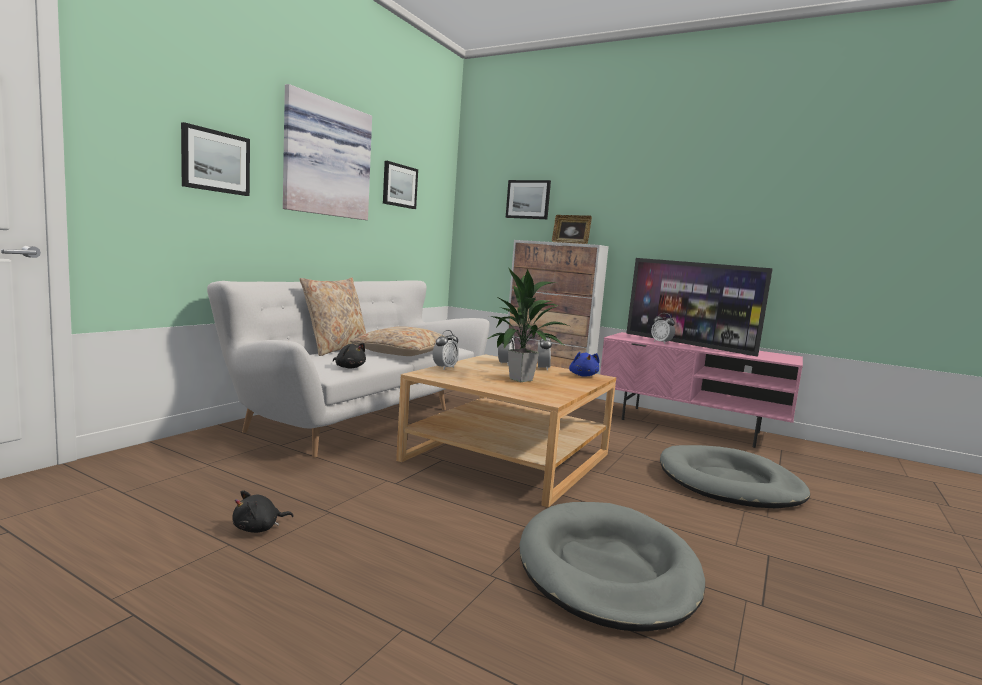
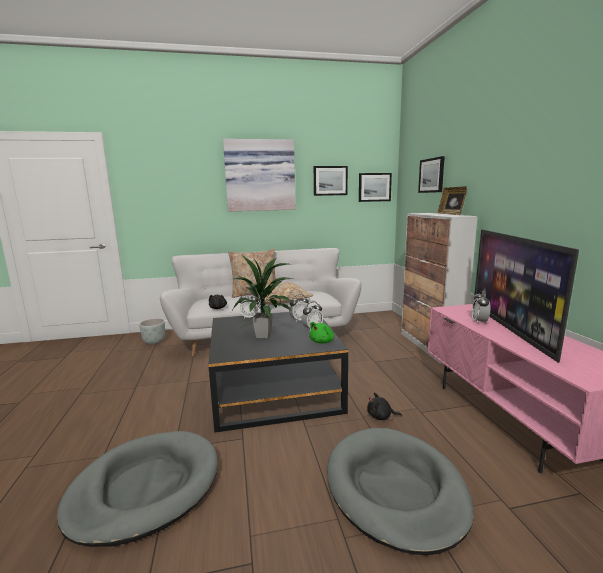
camera: 50 degrees right, 5 degrees up
picture [181,122,250,196] -> picture moved to [359,173,392,202]
black plush toy [232,490,294,533] -> black plush toy moved to [367,393,402,420]
beige coffee table [396,354,616,508] -> black coffee table [209,312,348,433]
blue plush toy [569,352,599,377] -> green plush toy [309,322,334,343]
none -> grey planter [139,318,165,344]

